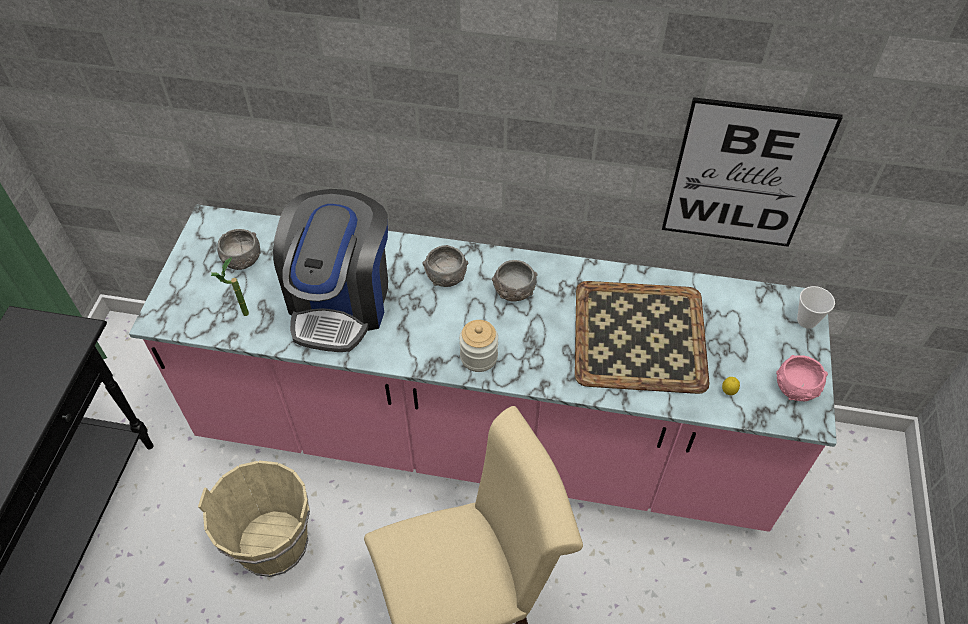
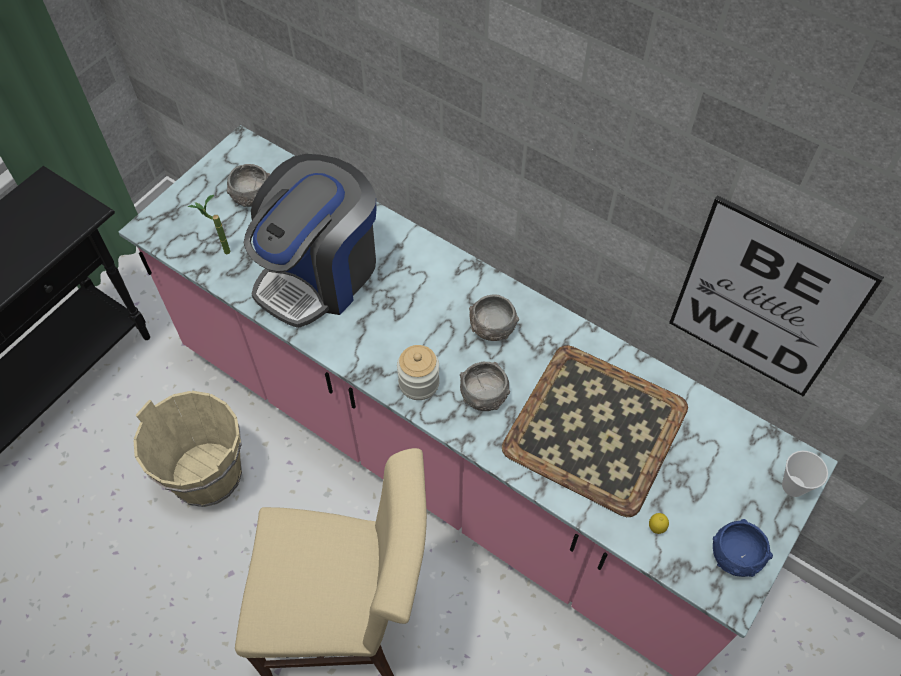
camera: 25 degrees right, 5 degrees up
grey bowl [422,245,468,287] -> grey bowl moved to [460,361,510,411]
pink bowl [776,355,828,401] -> blue bowl [713,519,773,577]

